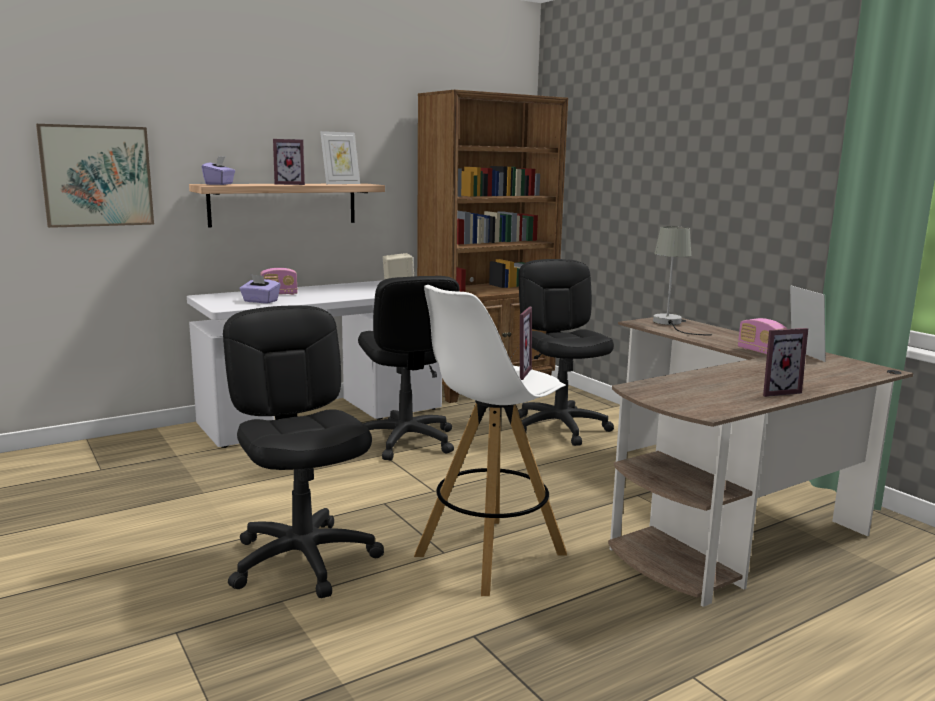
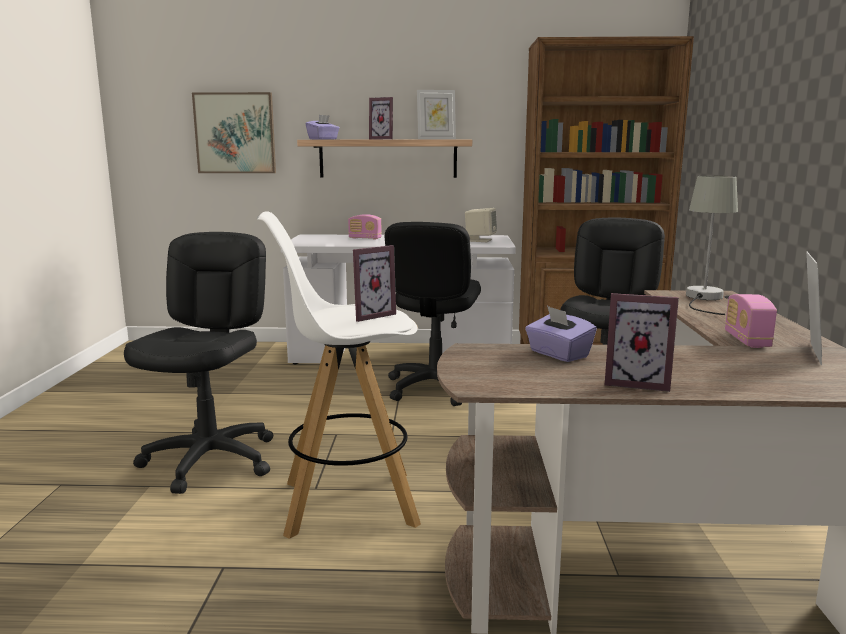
camera: 35 degrees right, 0 degrees up
purple tissue box [240,274,281,304] -> purple tissue box moved to [525,306,597,362]

